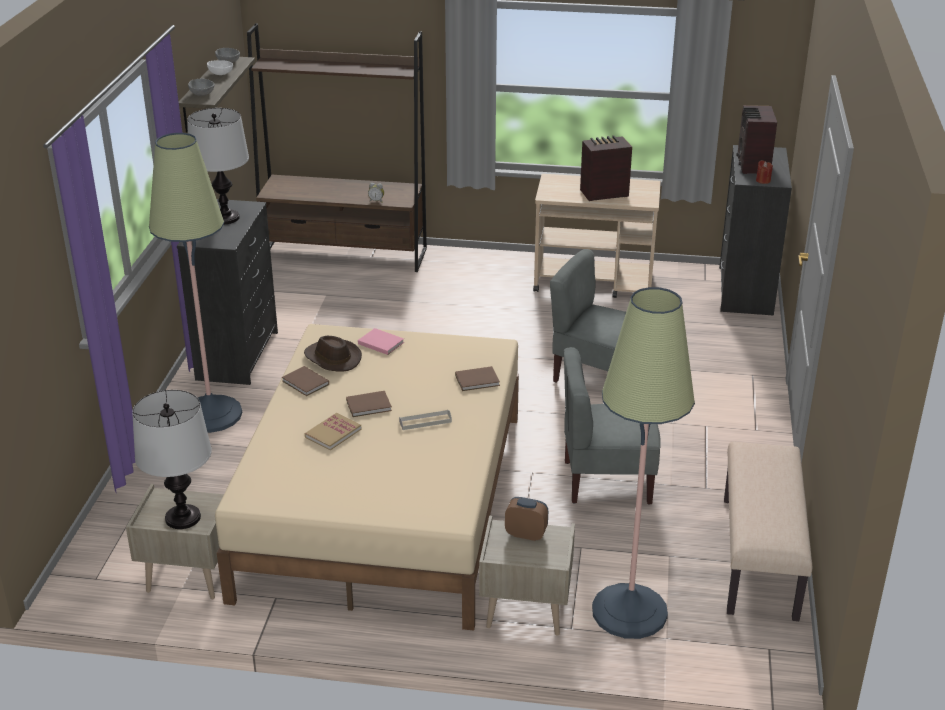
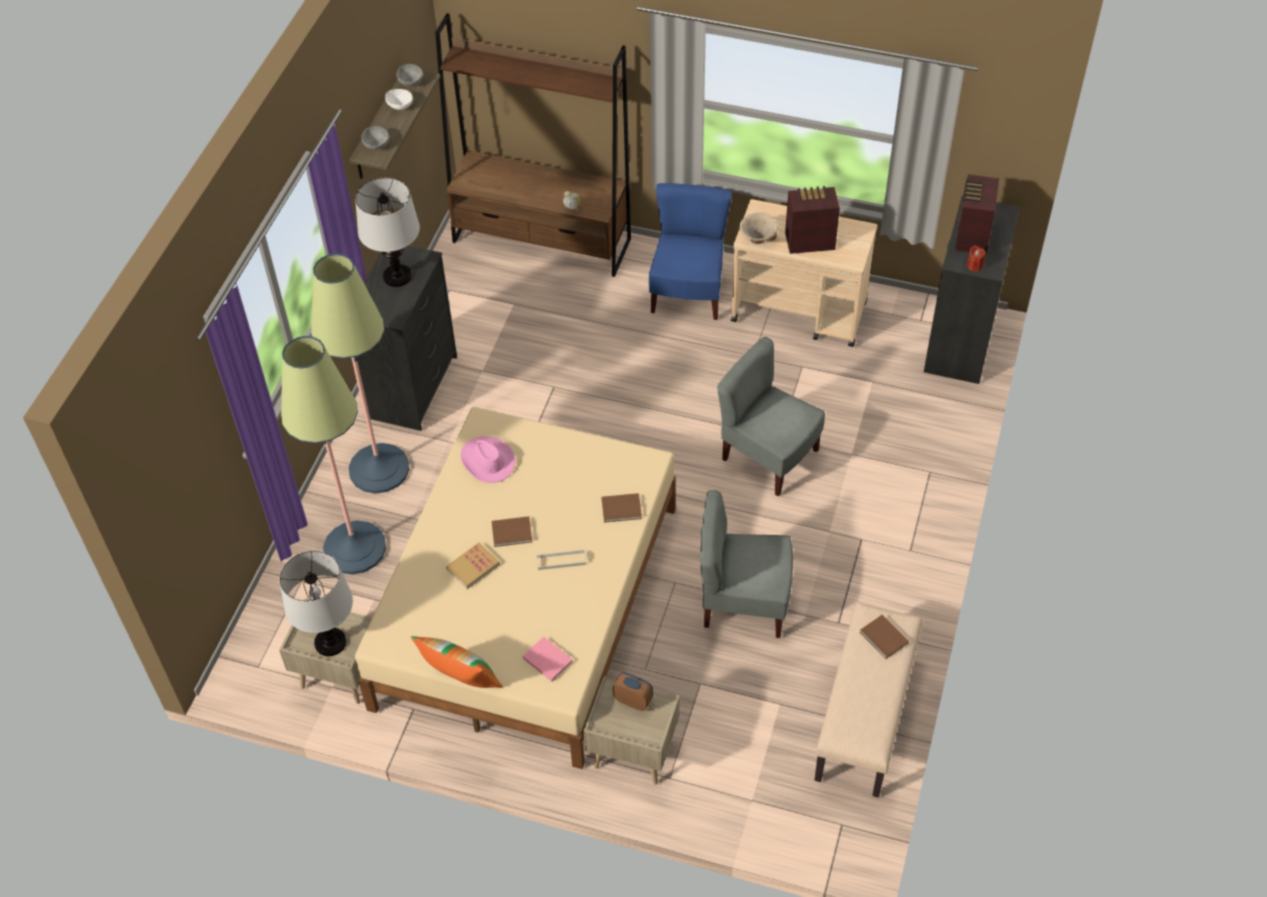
camera: 10 degrees right, 20 degrees up
brown book [282,366,329,396] -> brown book moved to [860,615,909,659]
brown hat [304,336,362,372] -> pink hat [461,436,516,483]
pink book [358,328,404,355] -> pink book moved to [523,637,573,682]
floor lamp [592,287,695,639] -> floor lamp moved to [281,336,386,575]
none -> pillow [411,636,503,688]
none -> blue chair [649,183,732,320]
none -> beige bowl [739,212,778,244]

